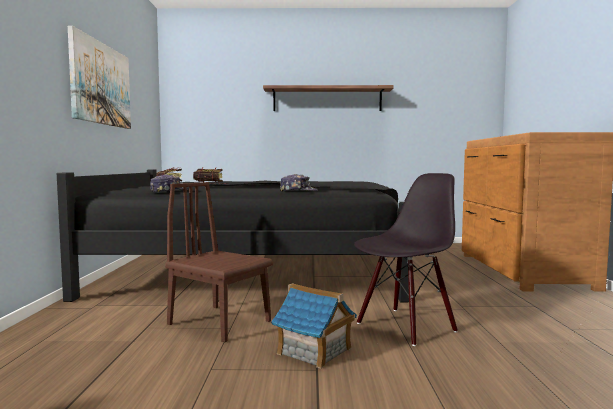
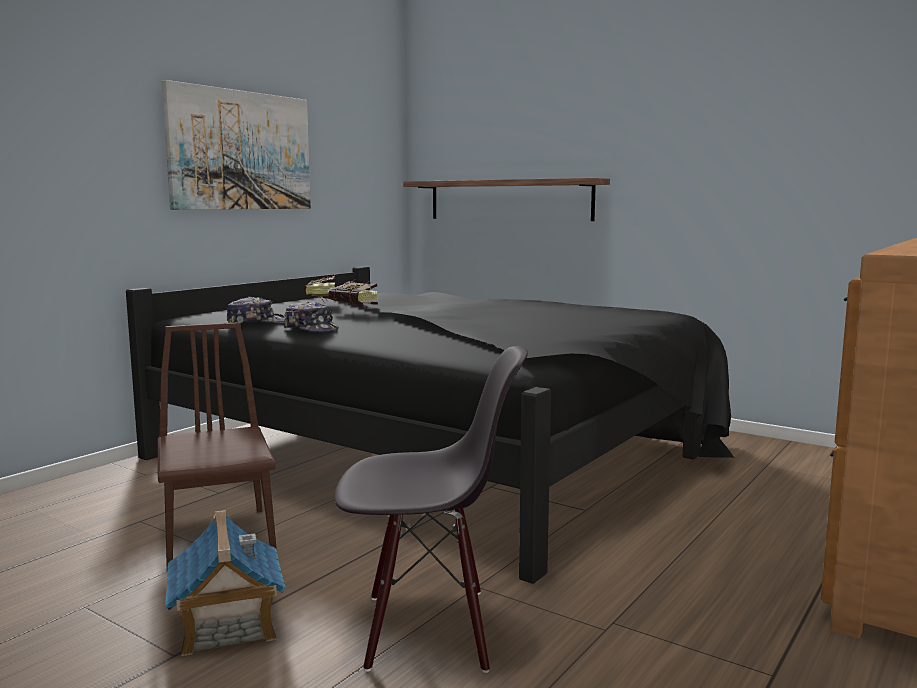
camera: 35 degrees right, 5 degrees up
shelf [263,85,394,111] -> shelf moved to [403,178,610,221]
cap [280,174,317,192] -> cap moved to [283,301,339,332]

